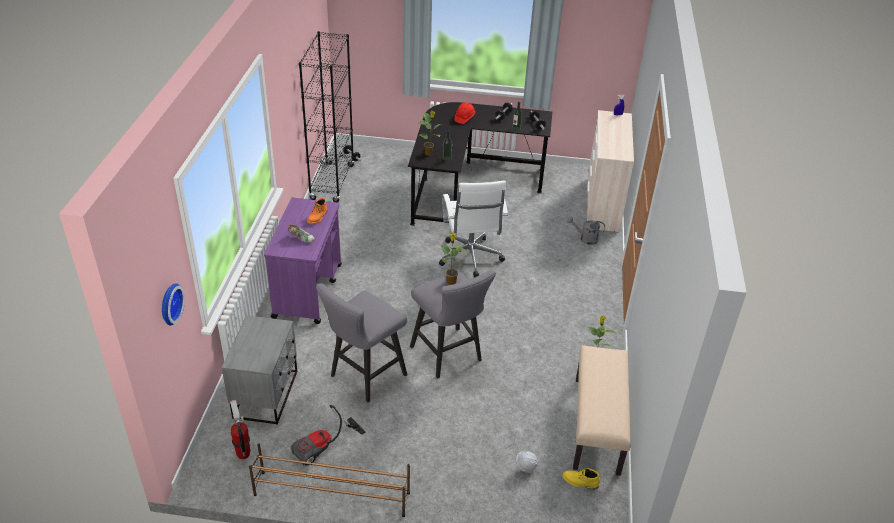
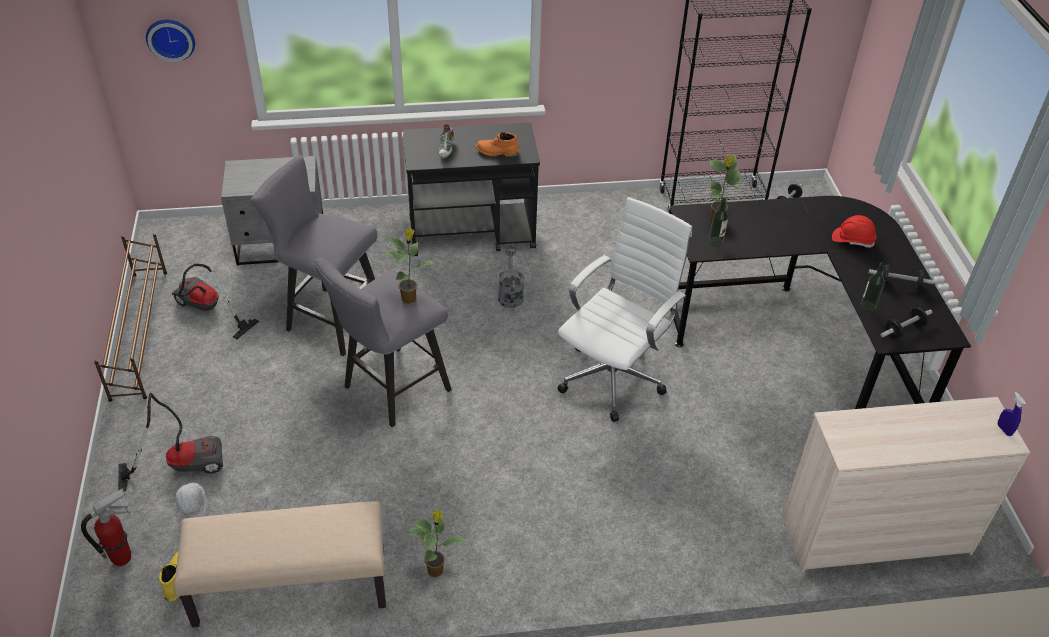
camera: 75 degrees right, 5 degrees up
fire extinguisher [230,400,250,459] -> fire extinguisher moved to [81,489,131,566]
purple cart [264,198,342,324] -> black cart [403,123,540,256]
white office chair [439,181,508,278] -> white office chair turned 150 degrees clockwise [557,197,692,422]
grey watering can [567,216,605,245] -> grey watering can moved to [498,249,524,308]
none -> vacuum cleaner [118,393,223,491]

